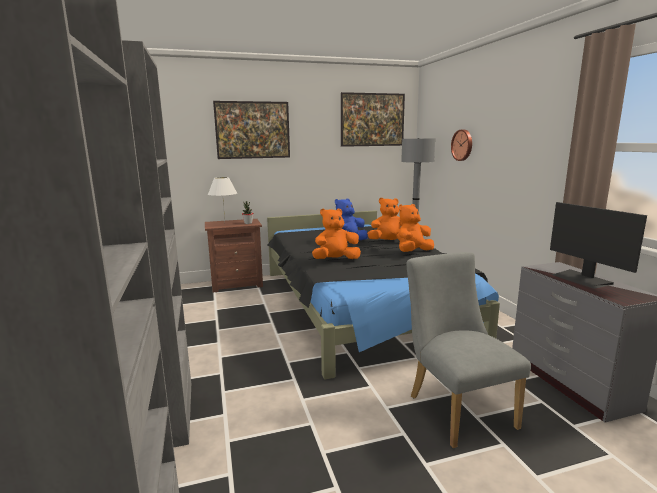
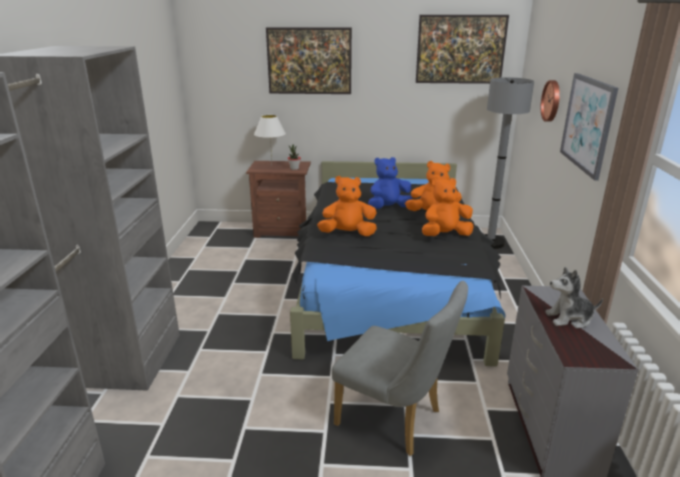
camera: 20 degrees right, 10 degrees up
grey chair [406,252,531,448] -> grey chair turned 120 degrees clockwise [332,281,468,456]
monitor [550,202,647,289] -> plush toy [545,267,603,329]
none -> picture [560,73,618,181]

